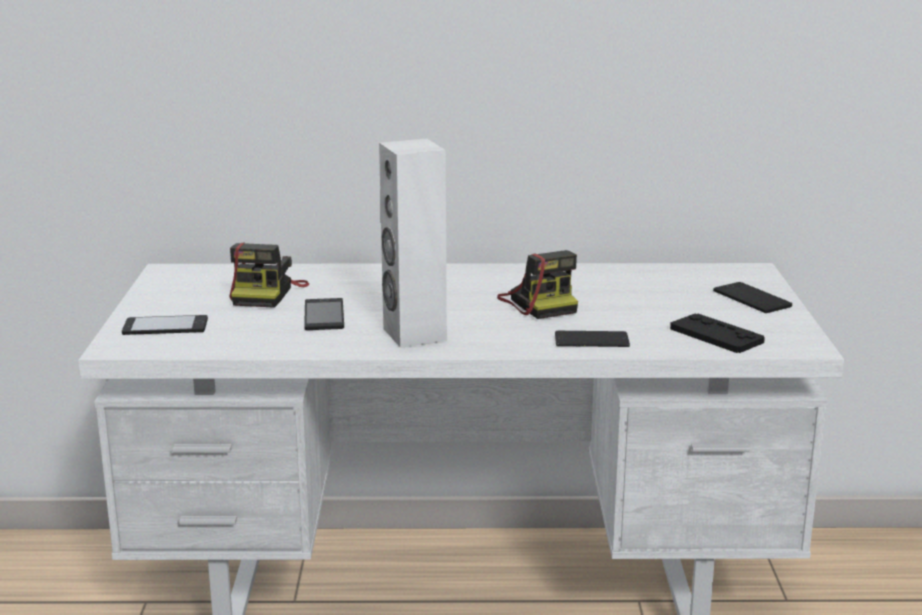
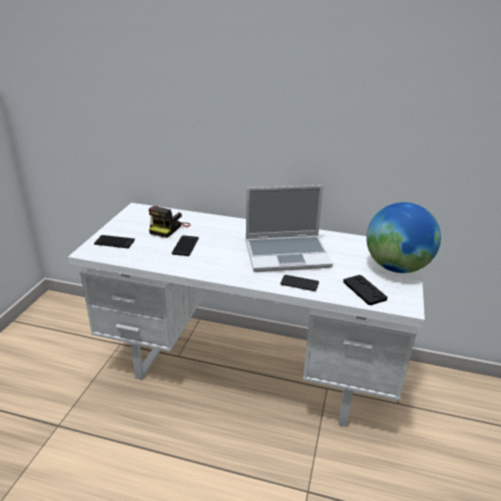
camera: 15 degrees right, 10 degrees up
white speaker [379,139,447,348] -> none
camera [497,250,578,319] -> laptop [246,185,333,272]
phone [713,282,792,313] -> globe [366,202,441,273]

